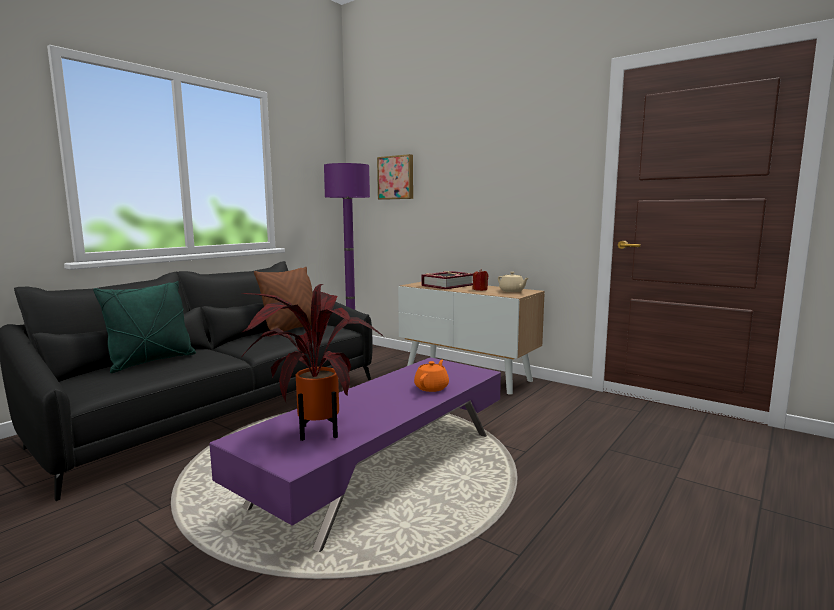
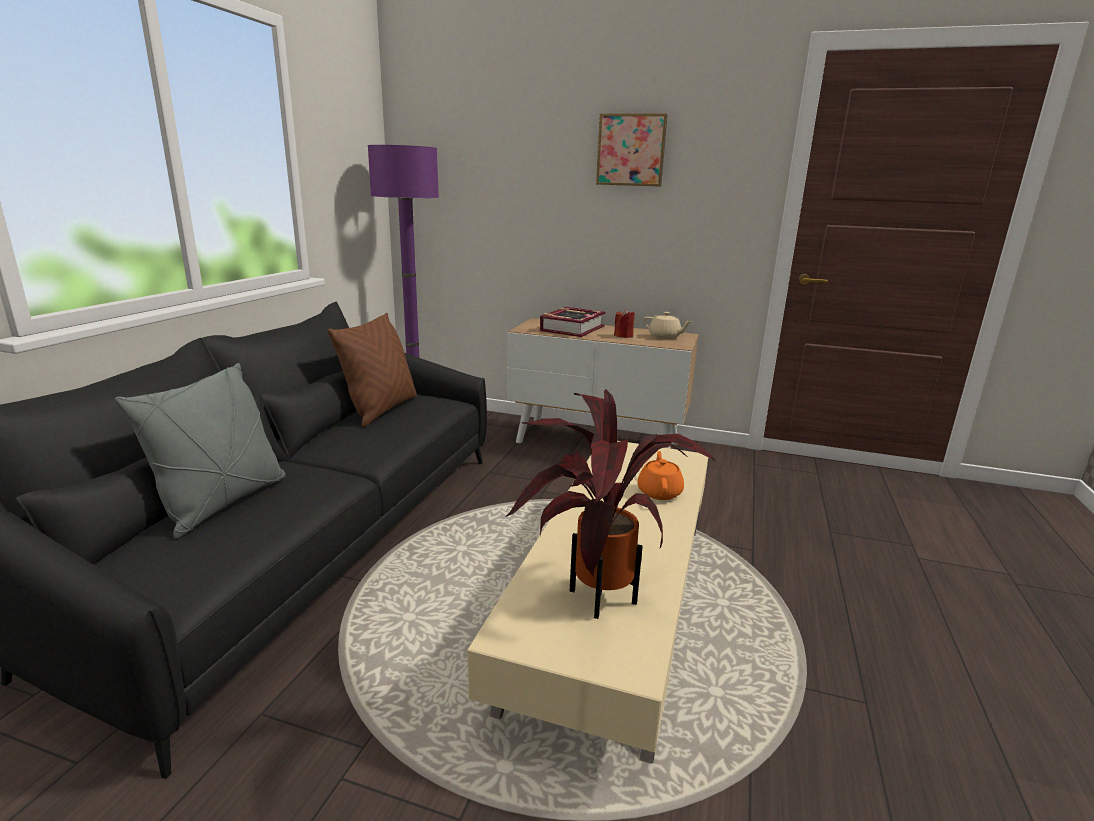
camera: 20 degrees left, 10 degrees up
green pillow [93,281,196,373] -> grey pillow [115,363,286,539]
purple coffee table [209,357,501,552] -> beige coffee table [467,441,708,764]
picture [377,154,413,200] -> picture moved to [596,114,668,186]

